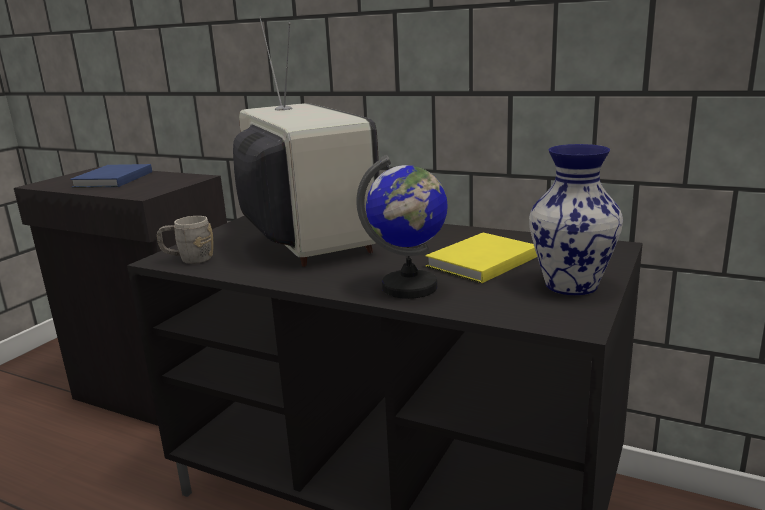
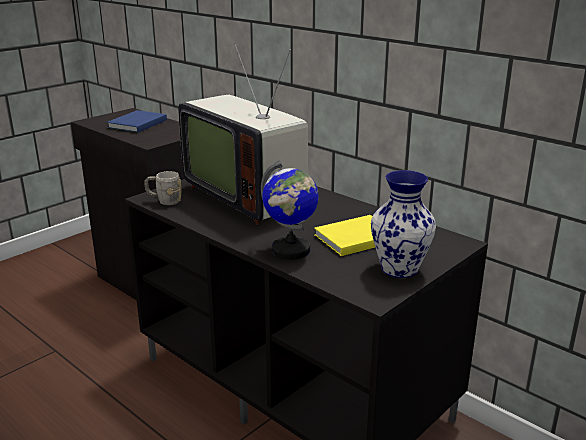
camera: 15 degrees right, 5 degrees up
television [233,17,379,267] -> television turned 150 degrees clockwise [178,43,308,225]

